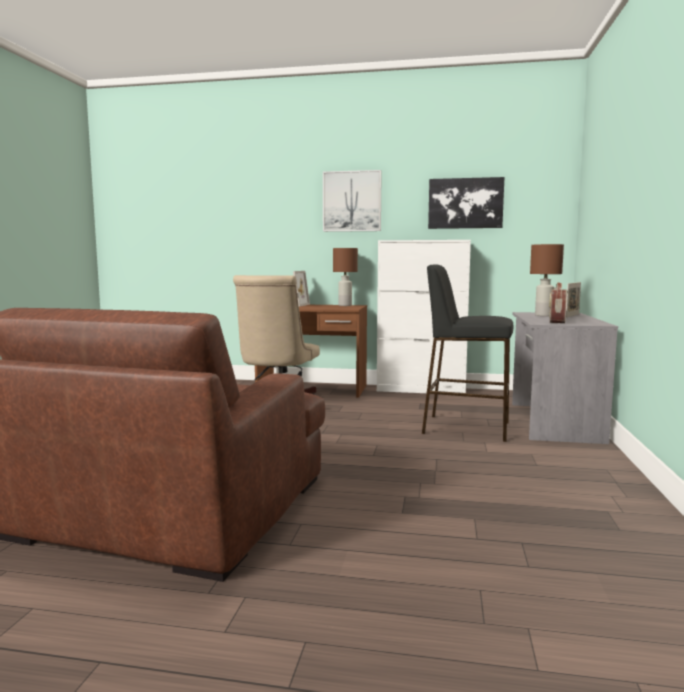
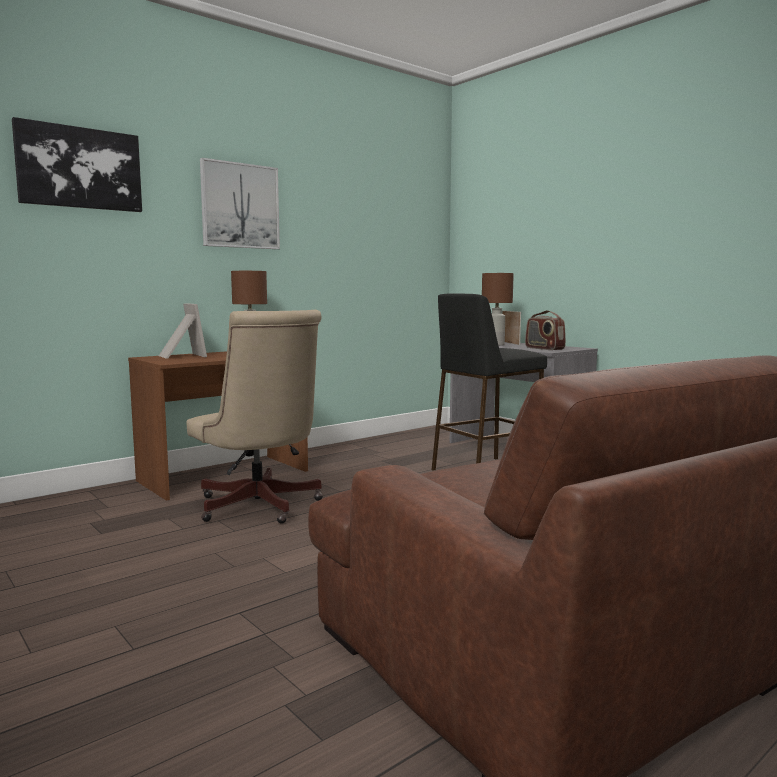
camera: 50 degrees left, 0 degrees up
white cabinet [377,240,471,393] -> none
picture [428,177,505,229] -> picture moved to [12,117,142,212]

